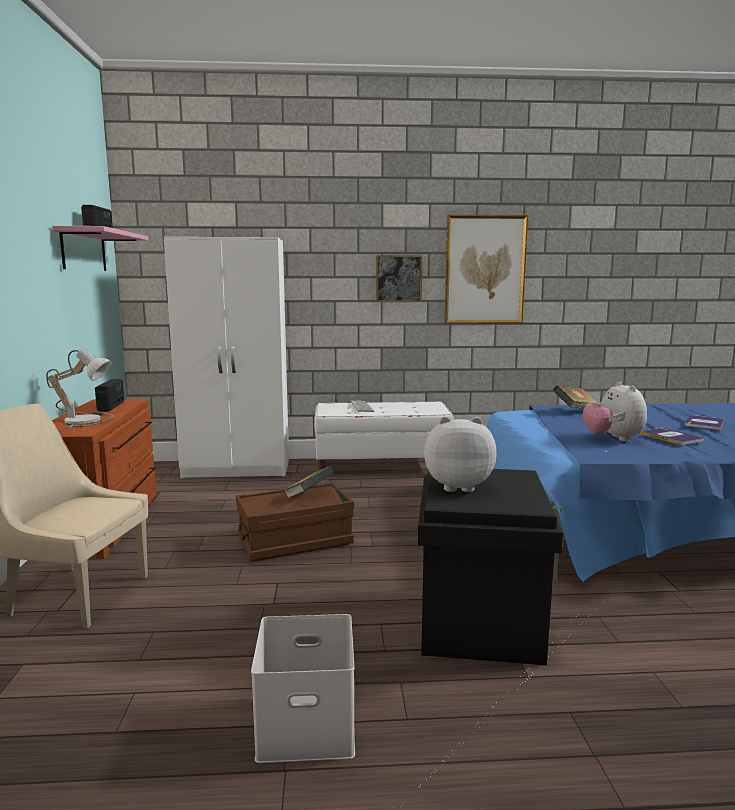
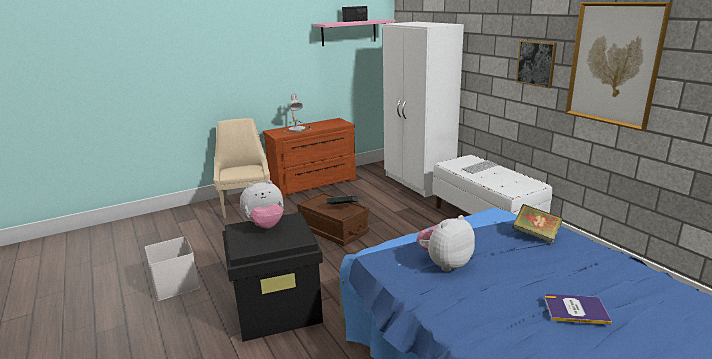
camera: 65 degrees right, 10 degrees up
radio [95,379,124,412] -> none
plush toy [424,416,497,492] -> plush toy turned 90 degrees clockwise [240,180,283,229]
book [640,428,704,445] -> none

